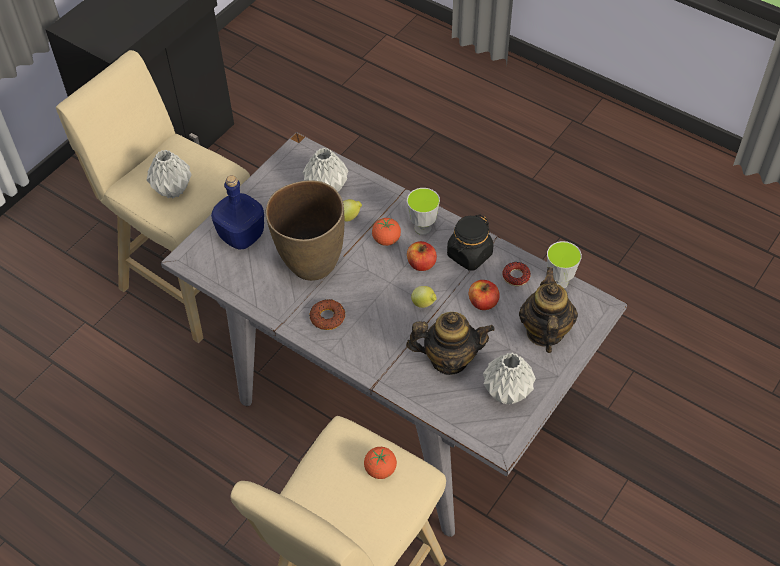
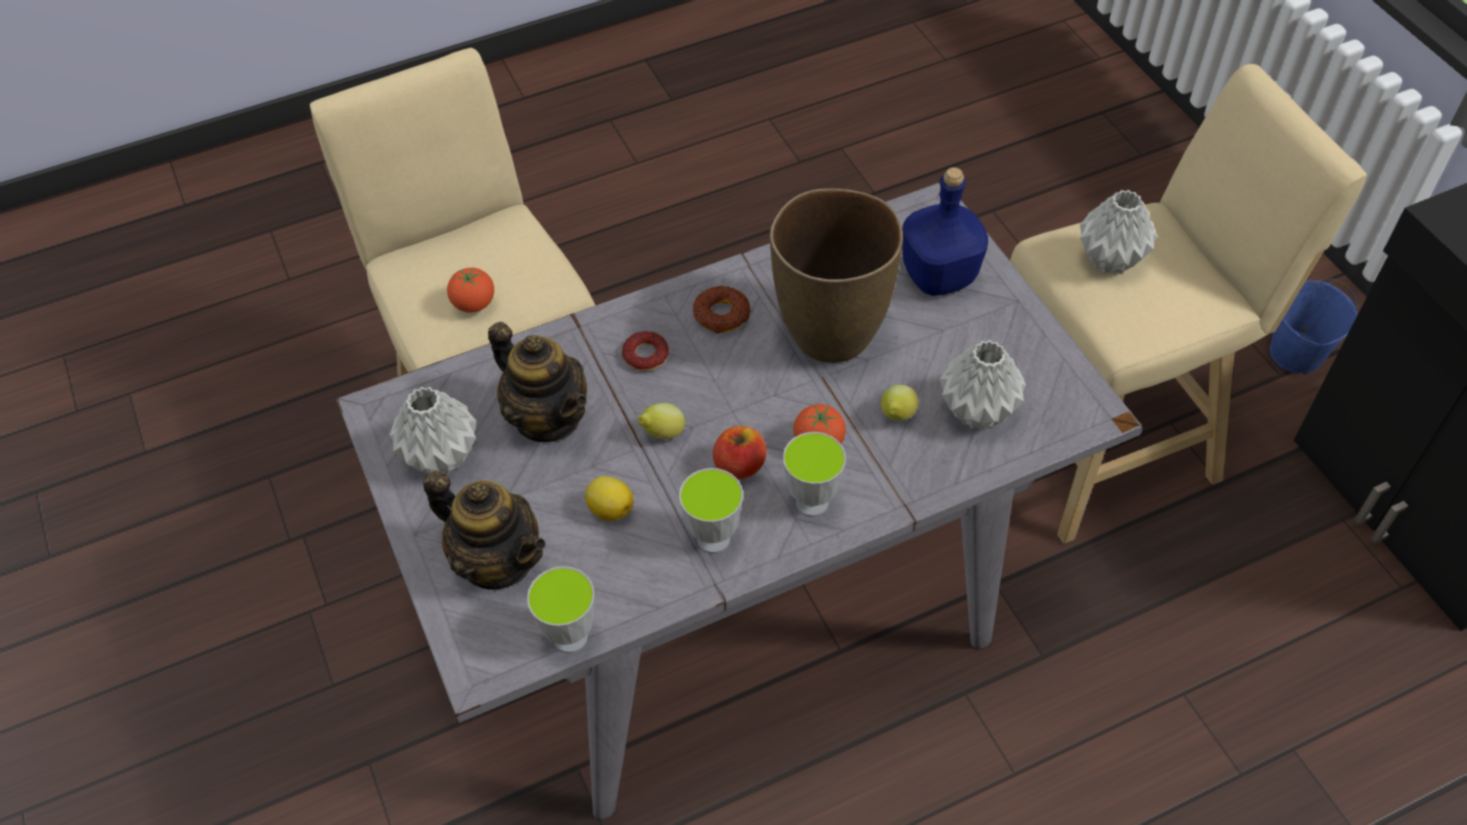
camera: 120 degrees right, 0 degrees up
teapot [406,312,495,375] -> teapot turned 75 degrees counterclockwise [488,322,587,442]
black jar [447,214,493,271] -> cup [679,468,743,553]
apple [469,280,500,310] -> lemon [586,476,634,521]
donut [503,262,531,286] -> donut moved to [622,331,669,371]
none -> blue bucket [1270,279,1357,374]

